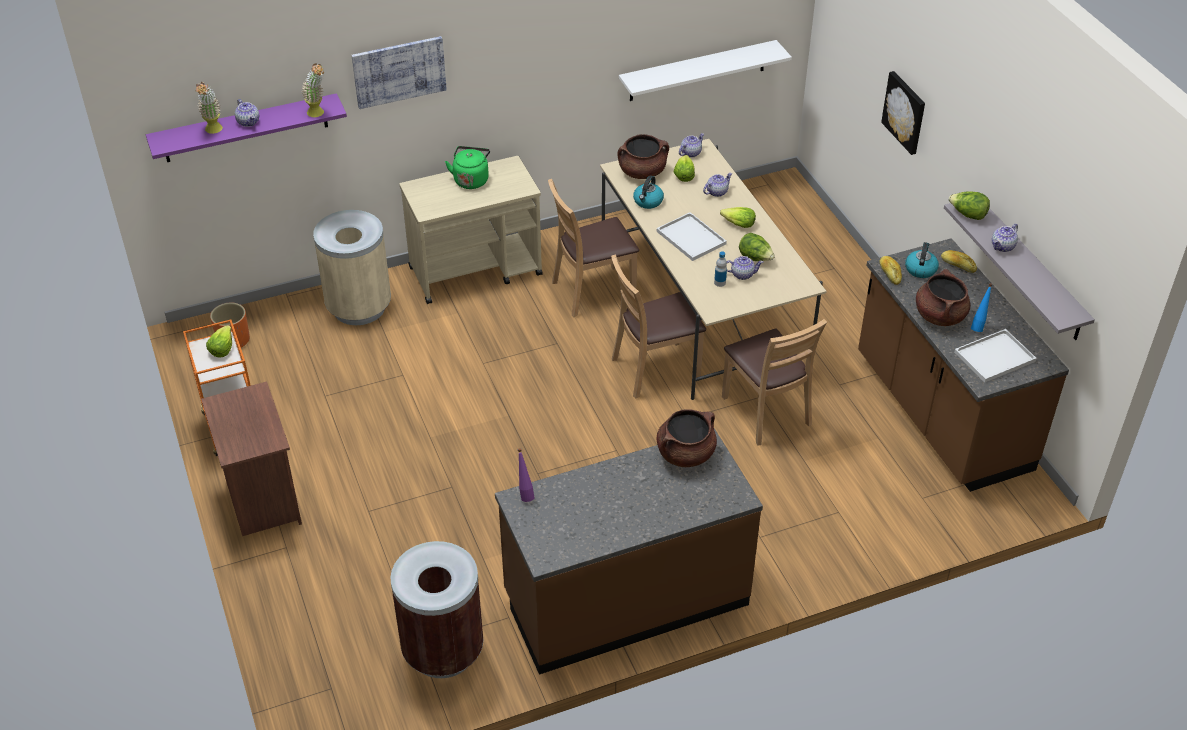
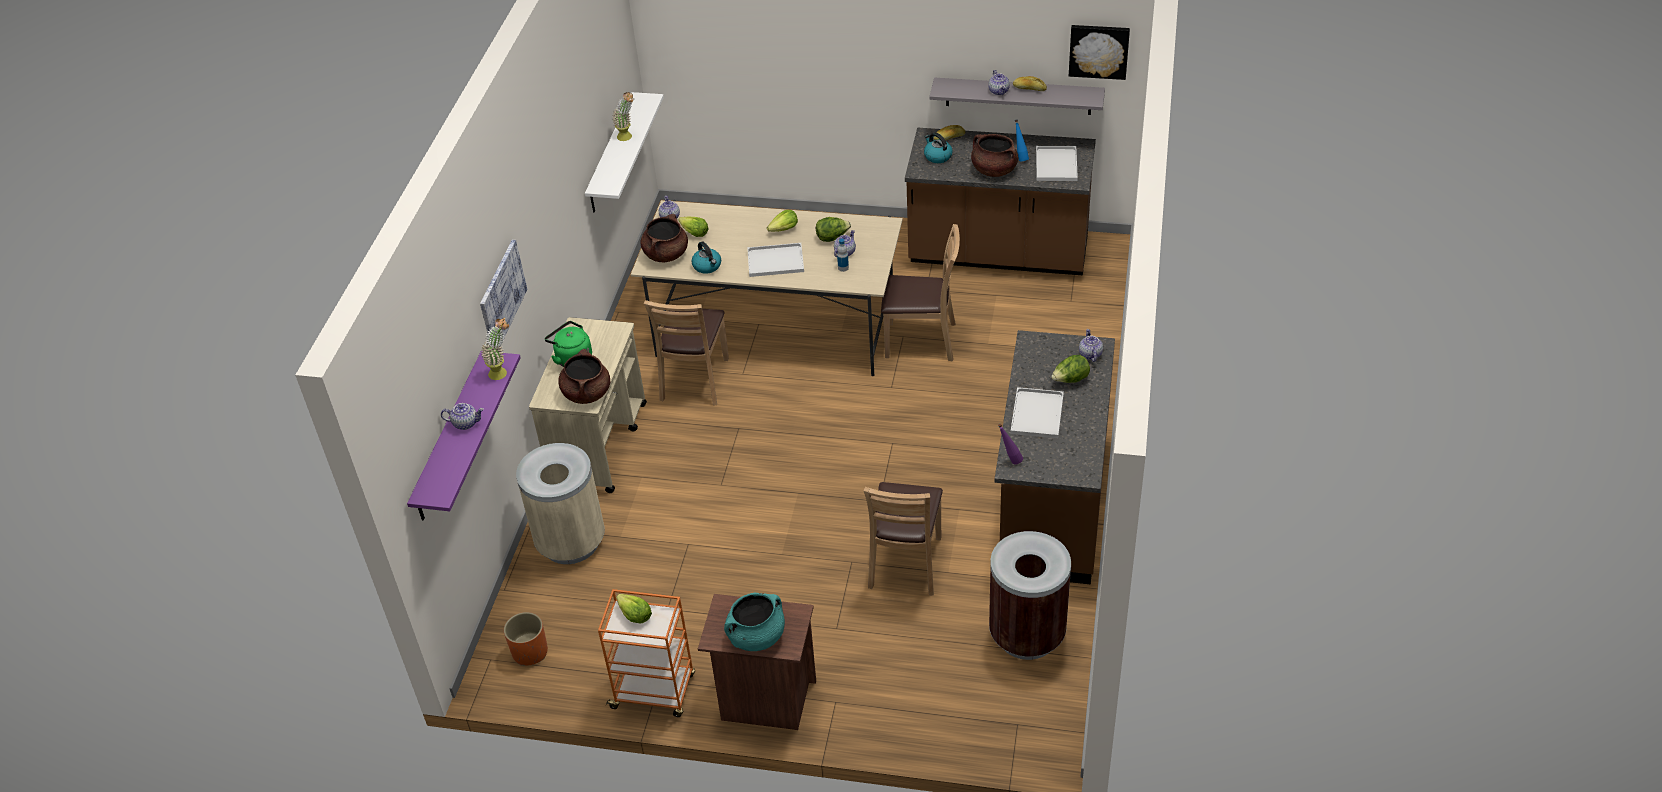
camera: 55 degrees left, 0 degrees up
potted plant [196,82,223,134] -> potted plant moved to [612,92,634,141]
brown chair [611,254,706,399] -> brown chair moved to [863,482,943,596]
brown cooking pot [657,409,717,467] -> brown cooking pot moved to [558,349,610,404]
teapot [703,173,732,197] -> teapot moved to [1079,329,1103,362]
bread [880,256,902,285] -> bread moved to [1013,76,1047,91]
picture [881,71,925,155] -> picture moved to [1069,25,1130,80]
lettuce [949,191,990,220] -> lettuce moved to [1051,355,1090,383]
none -> turquoise cooking pot [724,593,785,651]
none -> white tray [1011,387,1064,438]

